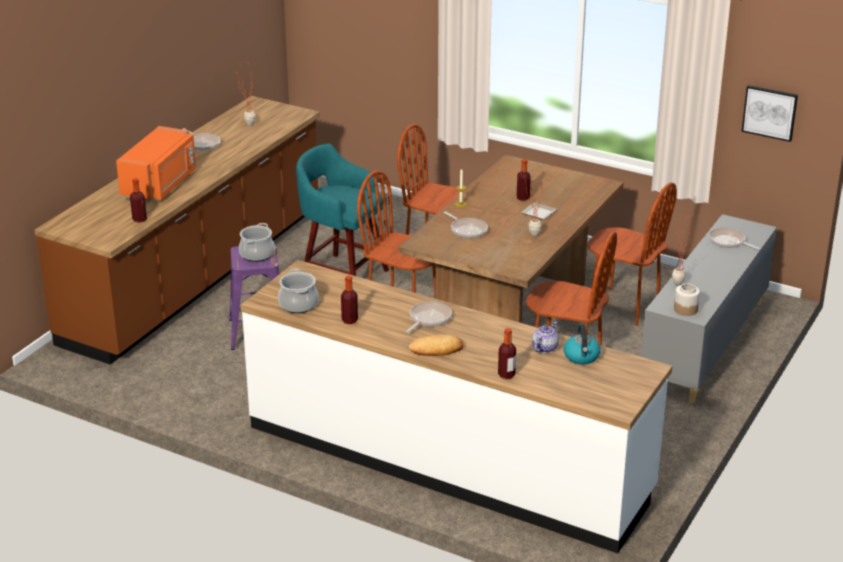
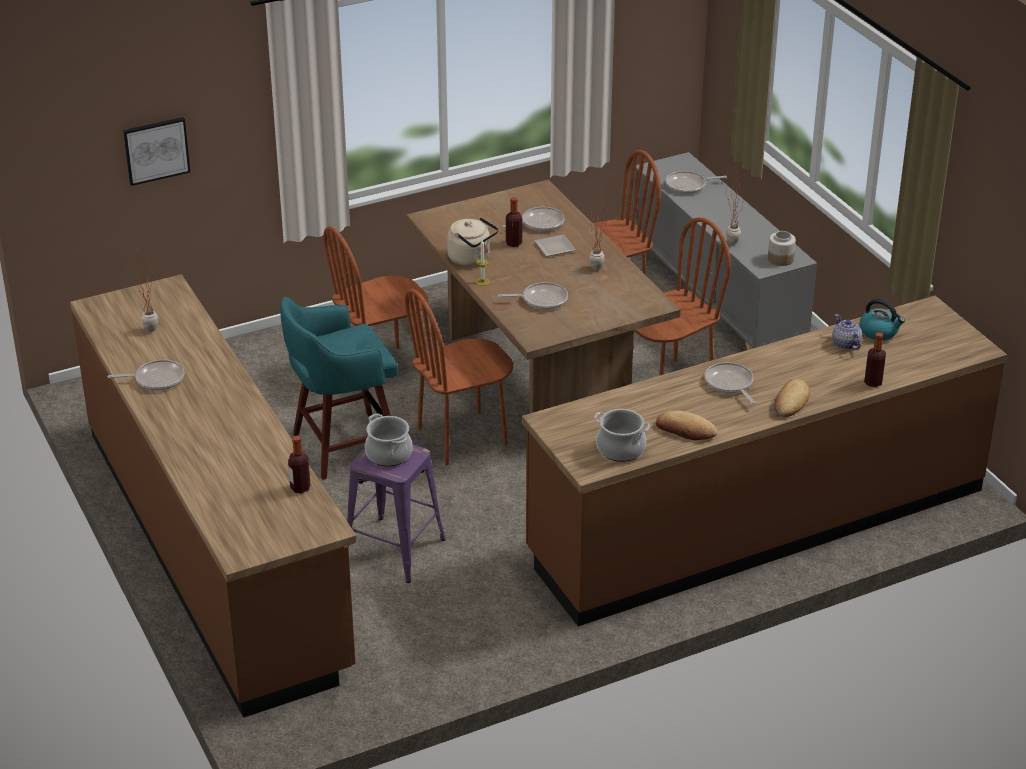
camera: 55 degrees left, 5 degrees up
orange microwave [116,126,196,202] -> none
white counter [240,260,672,553] -> brown counter [522,296,1007,626]
bottle [341,276,358,324] -> bread [656,410,718,440]
picture [741,85,798,142] -> picture moved to [123,117,190,186]
none -> beige kettle [447,217,499,266]
none -> frying pan [502,207,564,232]

